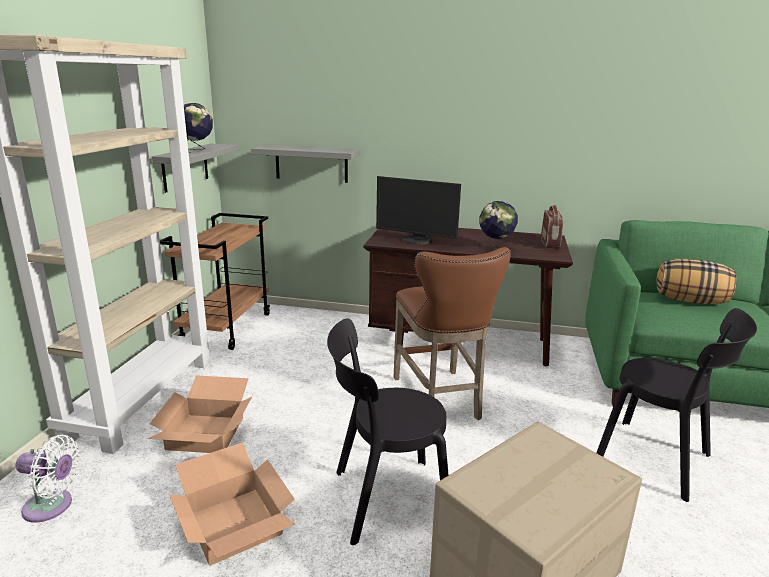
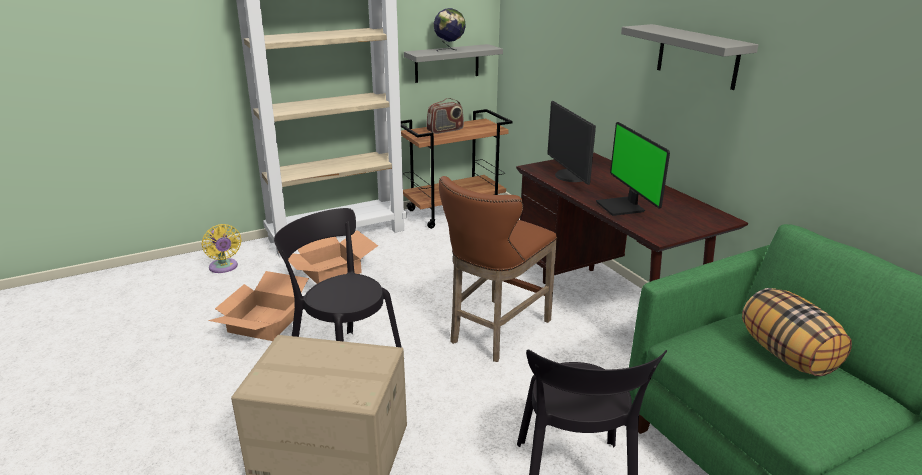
camera: 50 degrees right, 5 degrees up
white fan [16,435,80,523] -> yellow fan [201,224,242,273]
grey shelf [251,145,360,183] -> grey shelf moved to [621,24,758,90]
globe [479,201,518,249] -> monitor [596,122,670,216]
radio [541,205,564,249] -> radio moved to [426,98,464,134]

